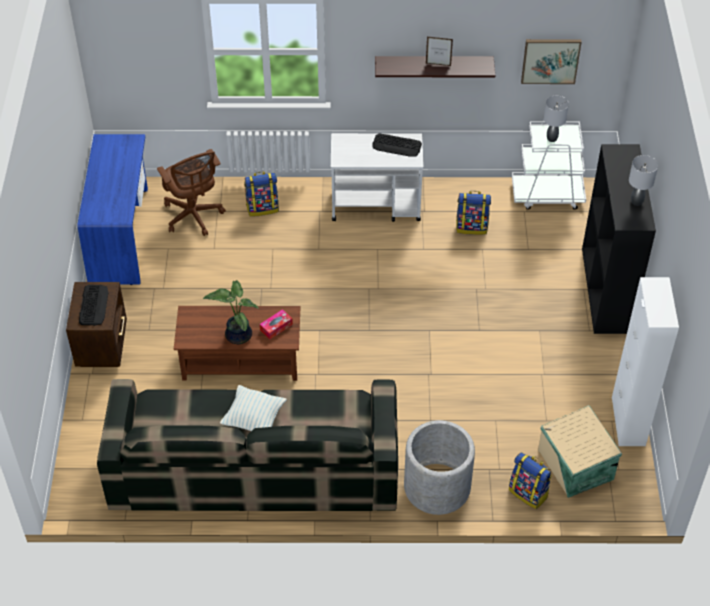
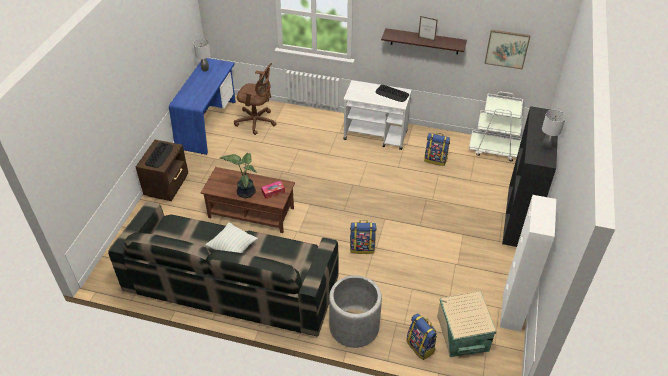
camera: 15 degrees right, 5 degrees down
brown office chair [157,149,226,236] -> brown office chair turned 60 degrees counterclockwise [234,63,277,135]
backpack [244,172,279,217] -> backpack moved to [350,220,376,254]
grey table lamp [544,96,569,142] -> grey table lamp moved to [193,39,210,72]

